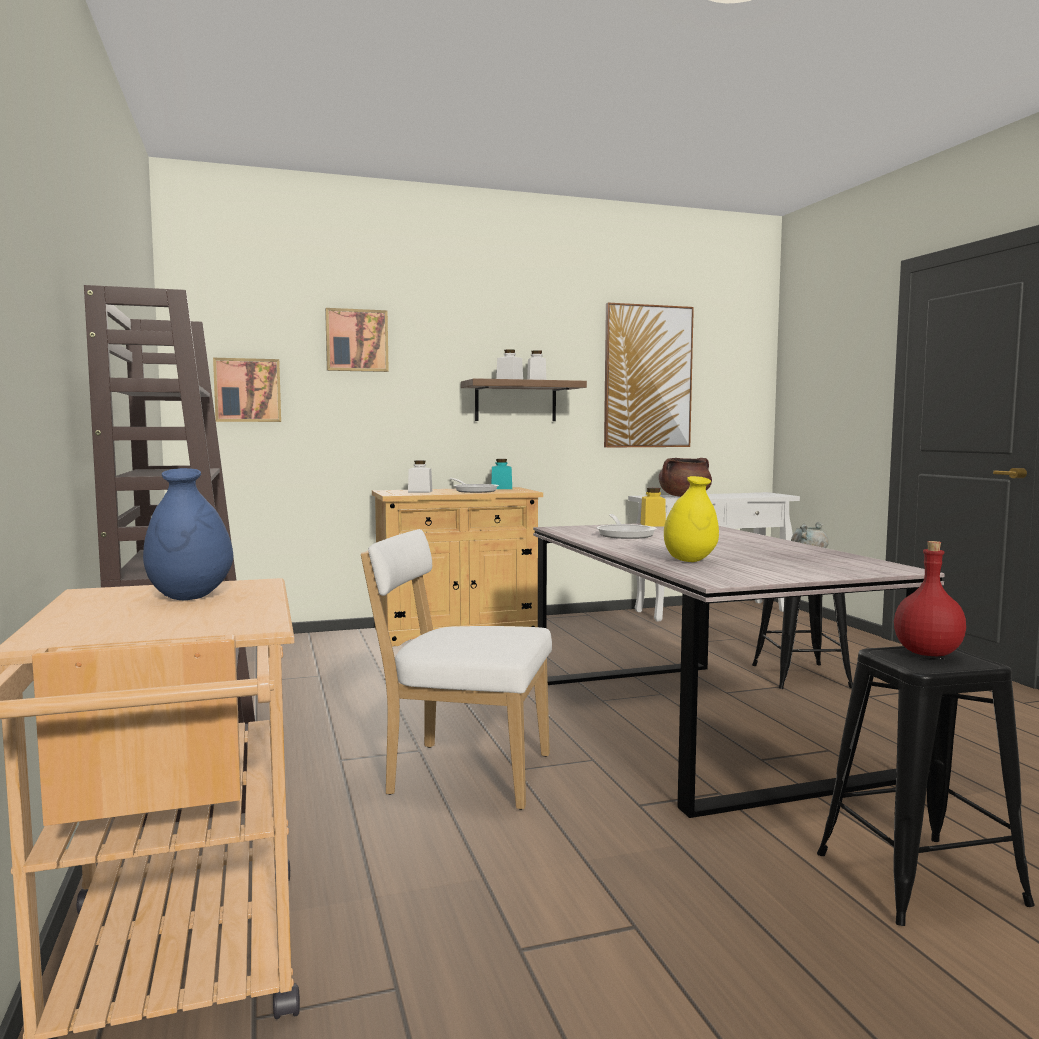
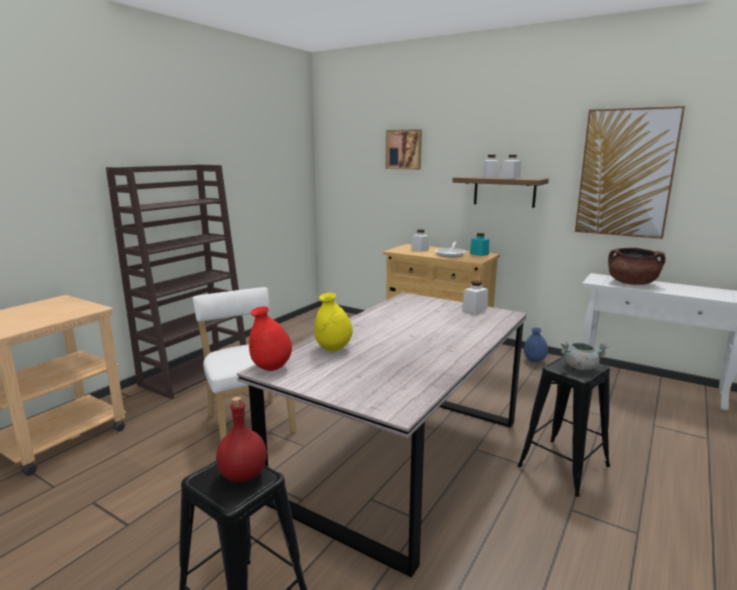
camera: 50 degrees right, 10 degrees up
blue vase [143,468,233,600] -> blue vase moved to [524,327,548,362]
picture [213,358,281,422] -> none
frying pan [596,514,657,539] -> none
yellow jar [641,488,666,527] -> white jar [462,280,488,313]
none -> red vase [249,306,292,371]

